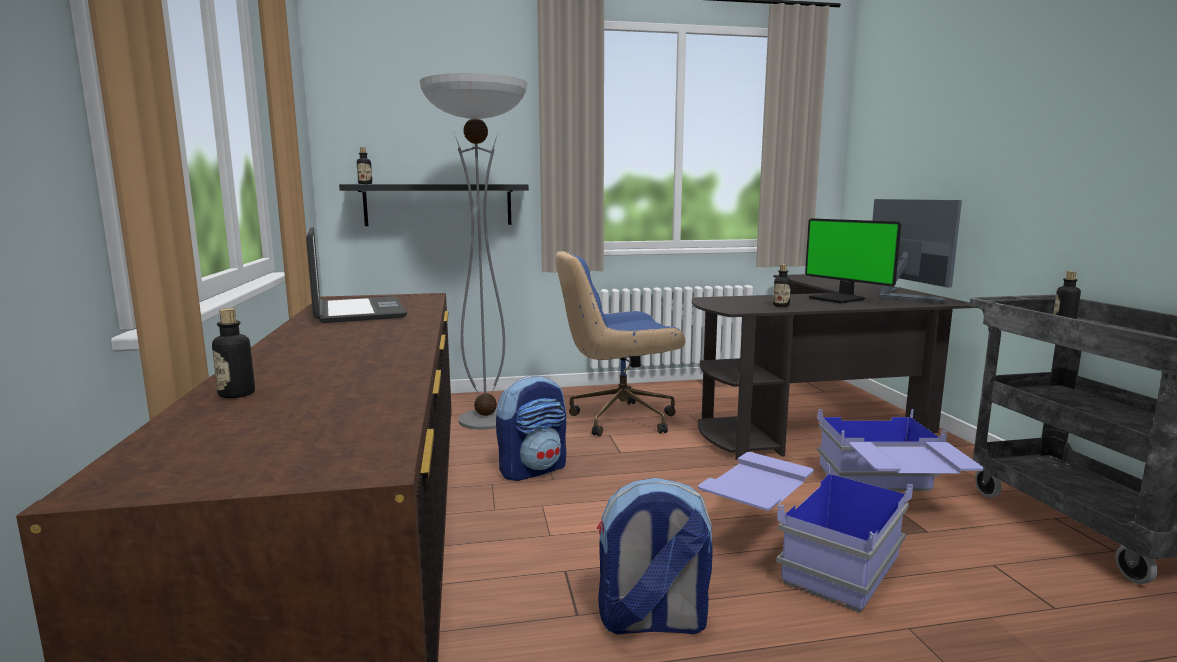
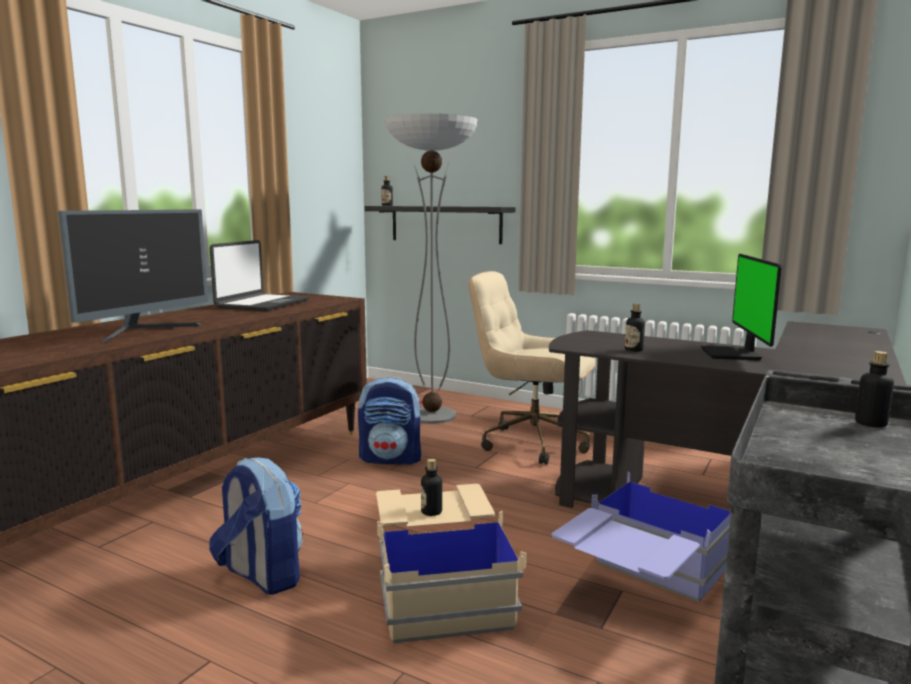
camera: 40 degrees right, 0 degrees up
bottle [212,308,255,398] -> bottle moved to [421,459,442,516]
blue office chair [556,251,685,436] -> beige office chair [469,271,596,465]
blue storage box [698,452,913,613] -> beige storage box [376,484,526,643]
monitor [872,199,962,303] -> monitor moved to [58,209,208,343]

